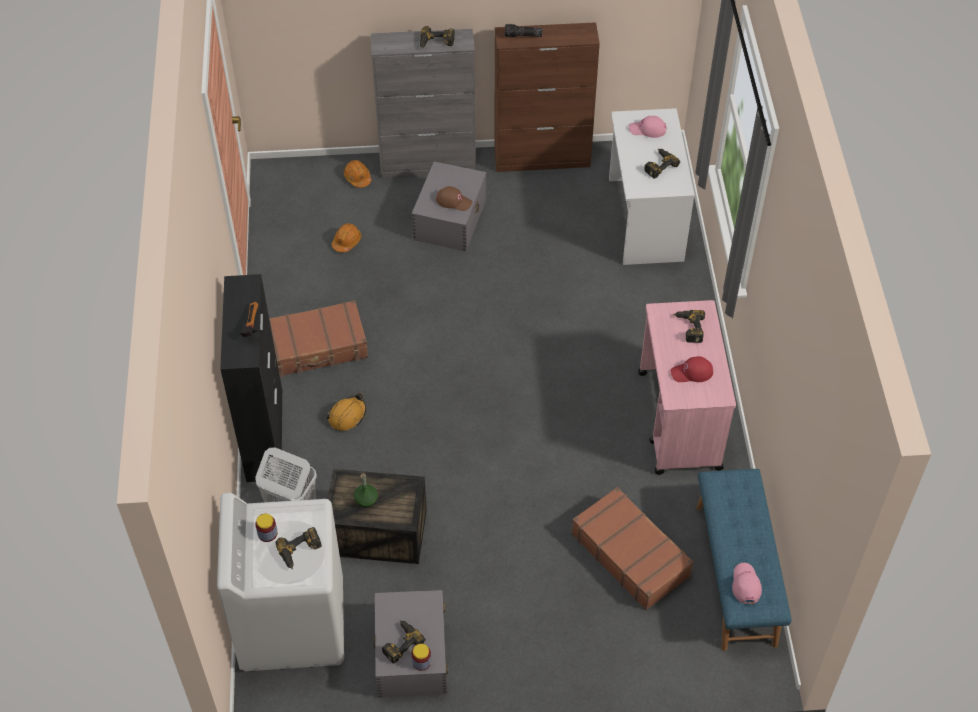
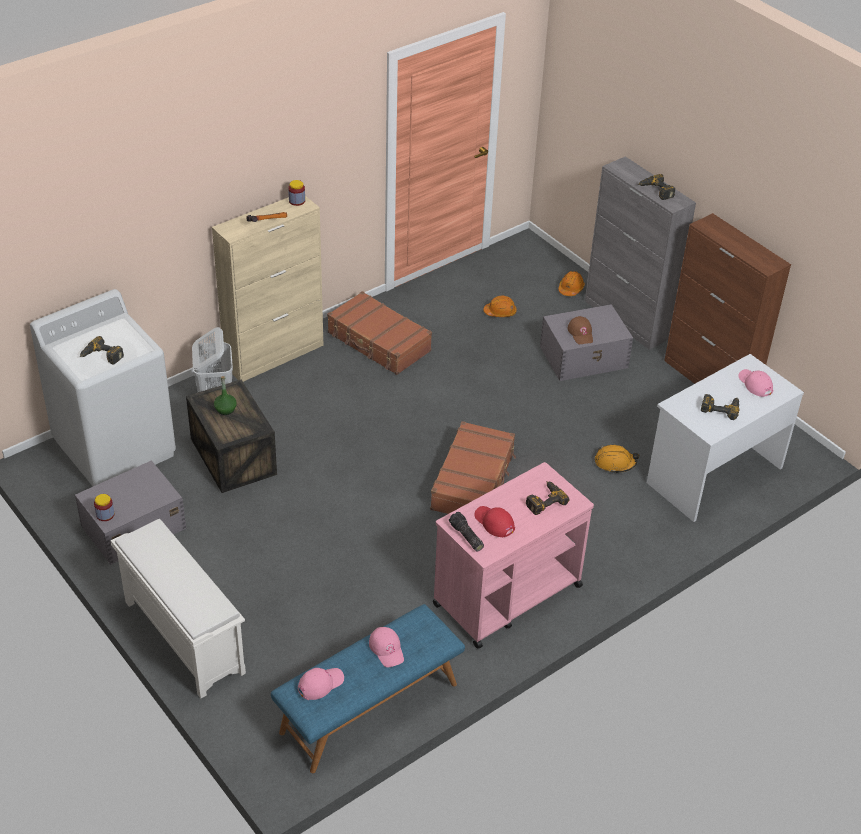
camera: 55 degrees right, 10 degrees down
black cabinet [220,274,282,482] -> beige cabinet [212,196,323,382]
jar [255,514,278,542] -> jar moved to [288,180,305,206]
orange hard hat [327,393,366,431] -> orange hard hat moved to [595,445,639,474]
power drill [382,620,425,664] -> none
flashlight [505,24,543,37] -> flashlight moved to [449,512,484,551]
brown suitcase [571,487,694,610] -> brown suitcase moved to [430,421,516,514]
none -> white shoe rack [111,519,246,698]
none -> pink cap [369,627,404,667]

